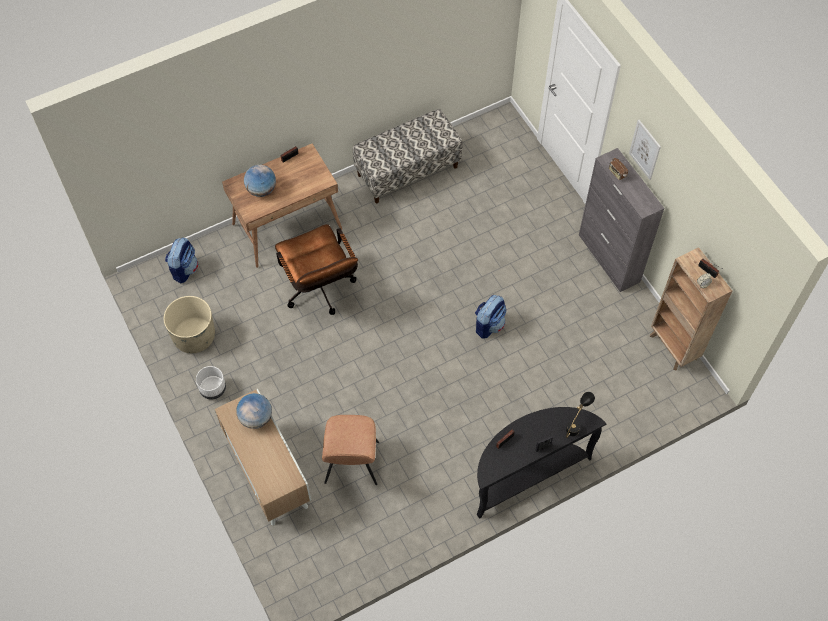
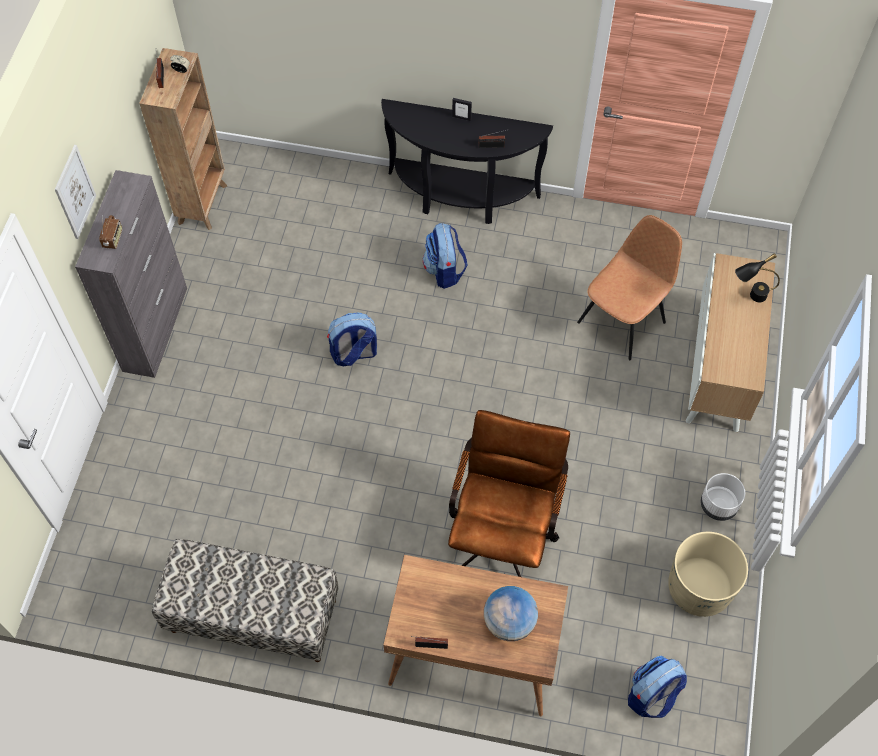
camera: 140 degrees left, 0 degrees up
globe [236,393,272,429] -> none
black table lamp [566,392,595,438] -> black table lamp moved to [735,253,780,302]
none -> backpack [423,223,468,289]

